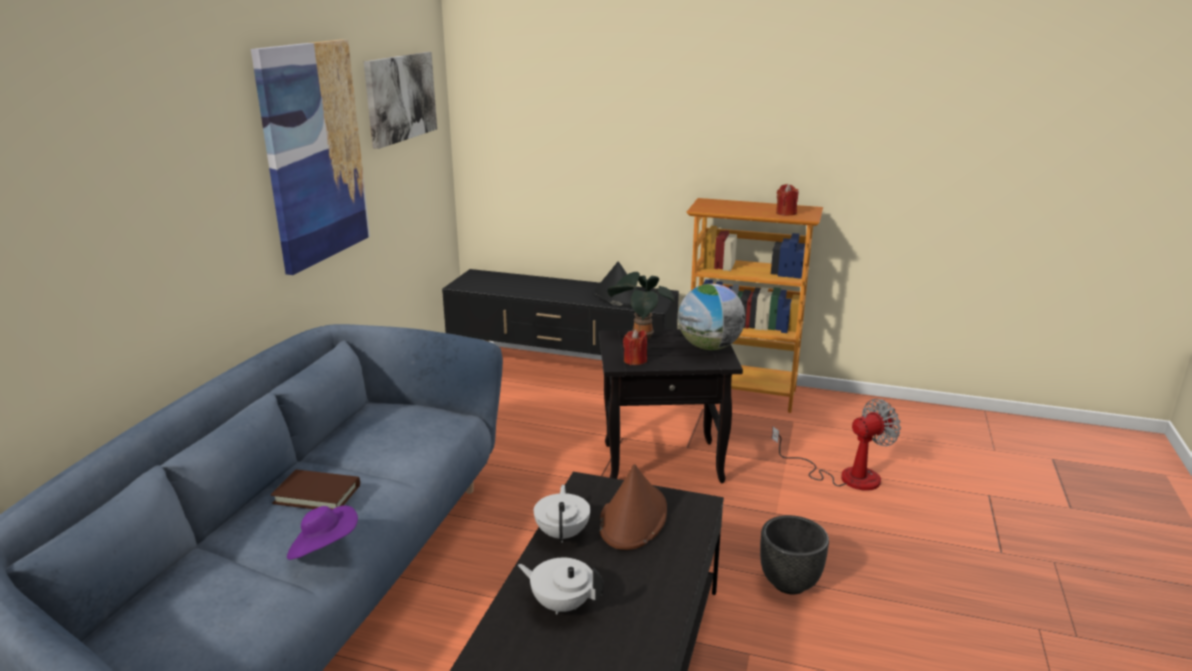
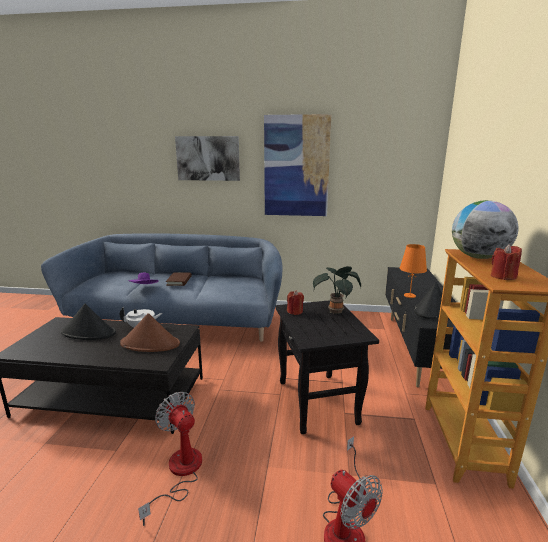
camera: 80 degrees right, 5 degrees down
picture [363,52,437,149] -> picture moved to [175,136,240,181]
white teapot [518,558,604,614] -> black hat [61,304,116,340]
globe [678,284,745,350] -> globe moved to [452,200,518,259]
black planter [760,515,829,595] -> fan [138,392,202,526]
none -> orange table lamp [399,244,427,298]

